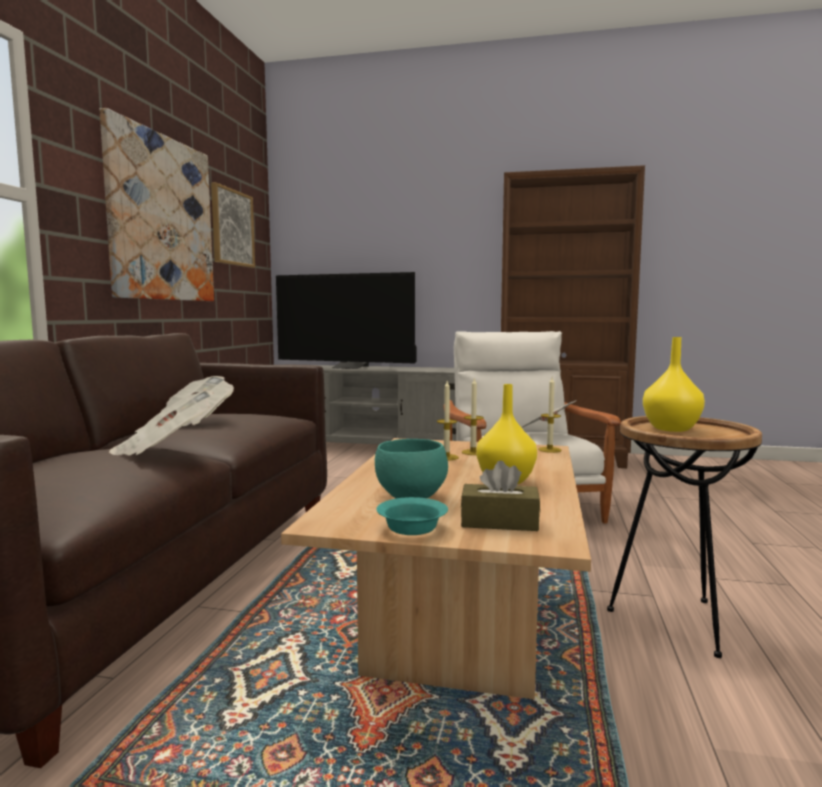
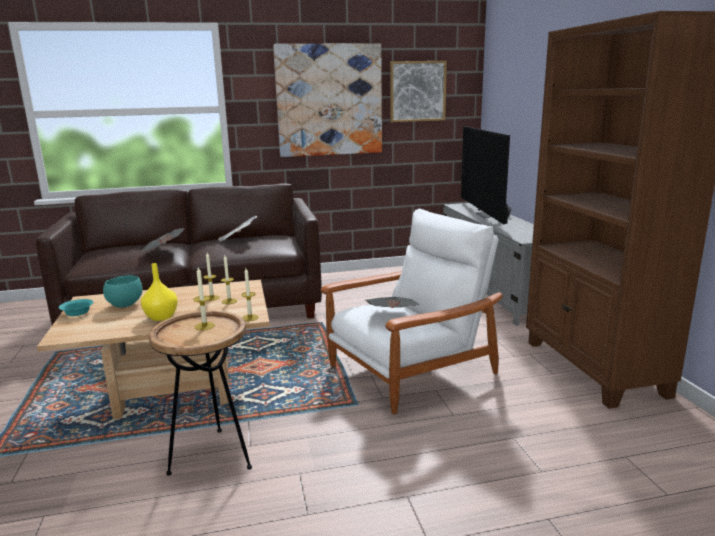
camera: 65 degrees right, 10 degrees up
brown tissue box [461,461,540,531] -> none
yellow vase [643,337,705,432] -> candle [193,268,215,330]

